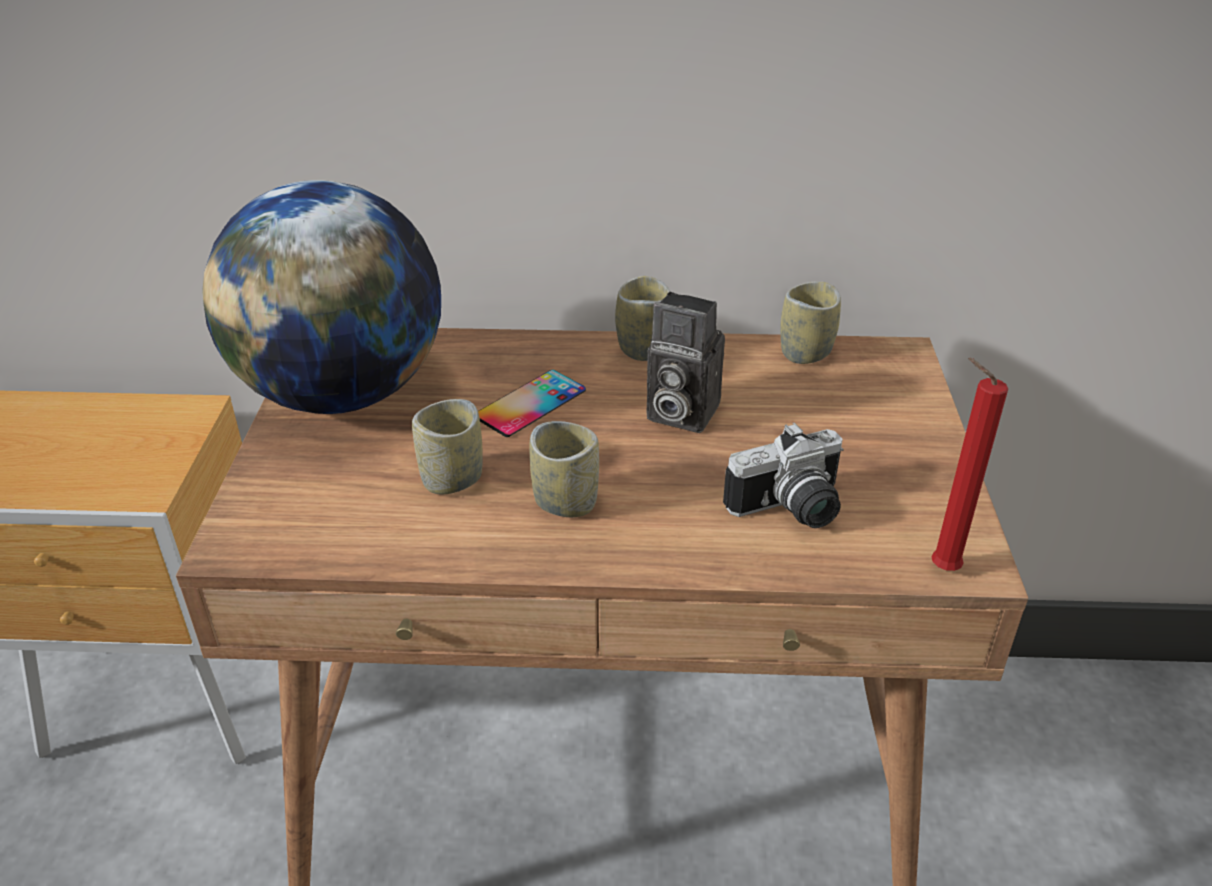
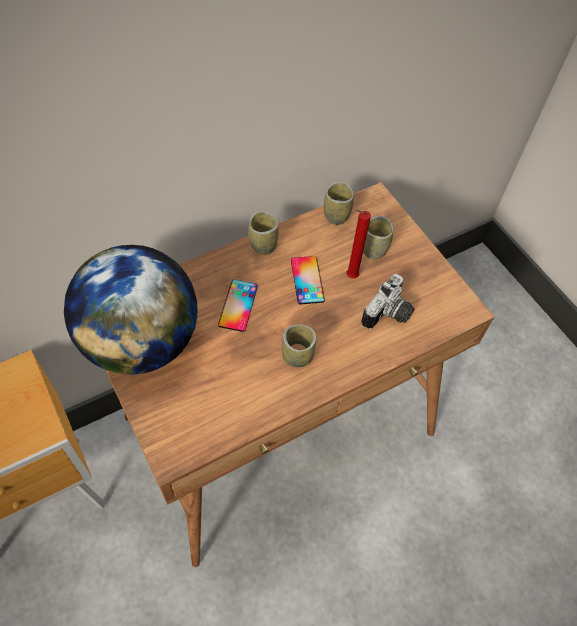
camera: 35 degrees left, 20 degrees up
cup [412,399,483,494] -> cup moved to [363,216,393,260]
camera [646,292,725,433] -> phone [291,256,325,304]
red candle [931,358,1008,571] -> red candle moved to [347,209,371,279]

